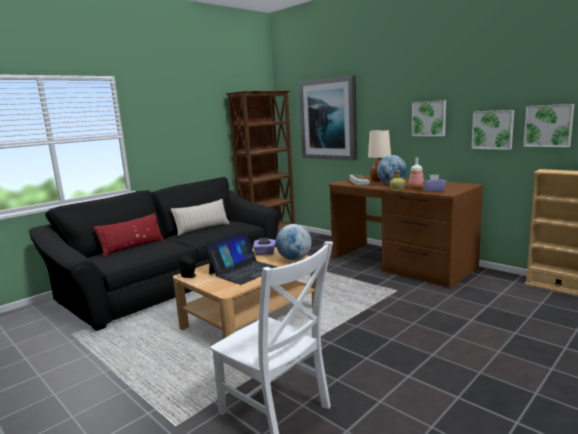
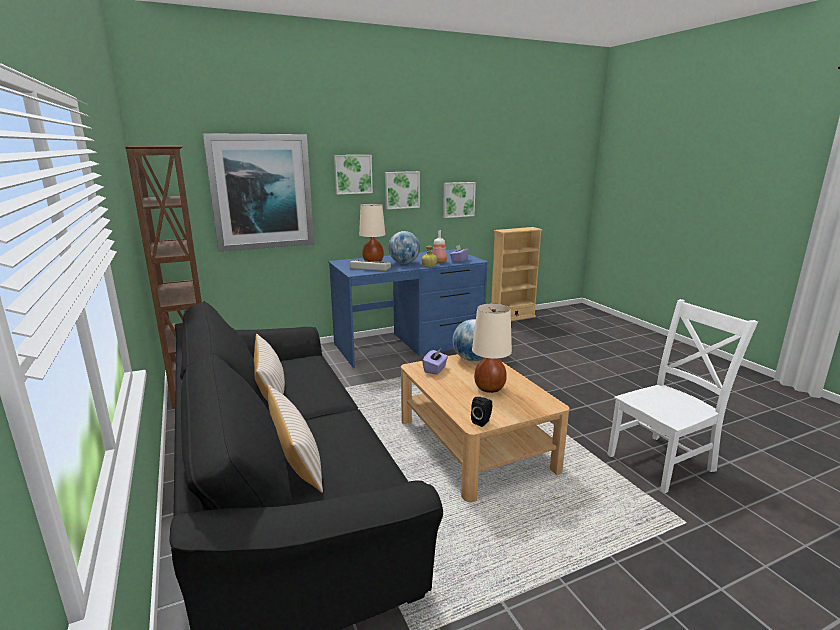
camera: 70 degrees left, 5 degrees up
red pillow [94,213,164,257] -> beige pillow [268,385,323,493]
laptop [204,231,277,285] -> beige table lamp [472,303,512,393]
brown desk [328,175,483,288] -> blue desk [328,249,489,368]
picture [523,104,574,147] -> picture moved to [334,155,373,195]

